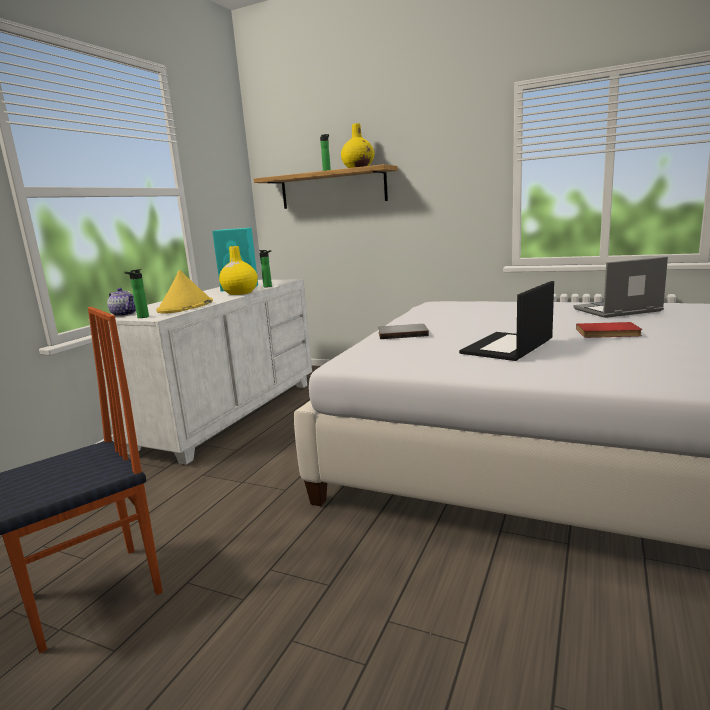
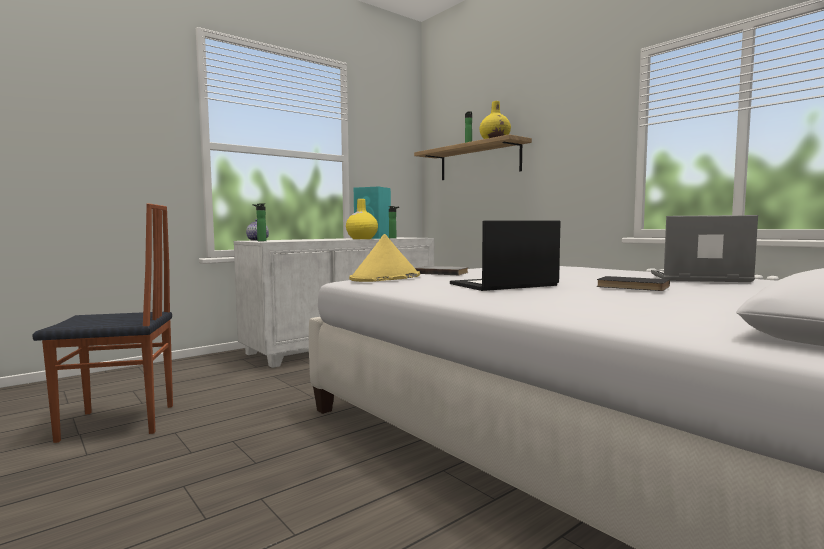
camera: 25 degrees right, 10 degrees down
yellow hat [156,270,213,313] -> yellow hat moved to [349,234,420,282]
red book [576,322,642,338] -> black book [597,276,670,291]

